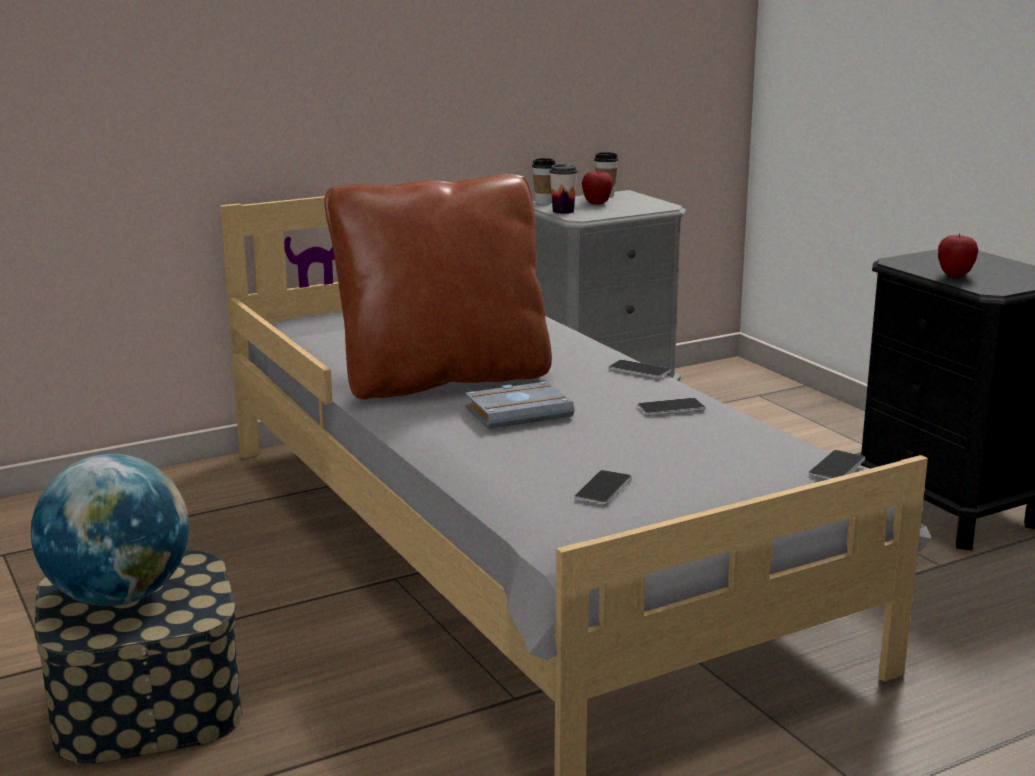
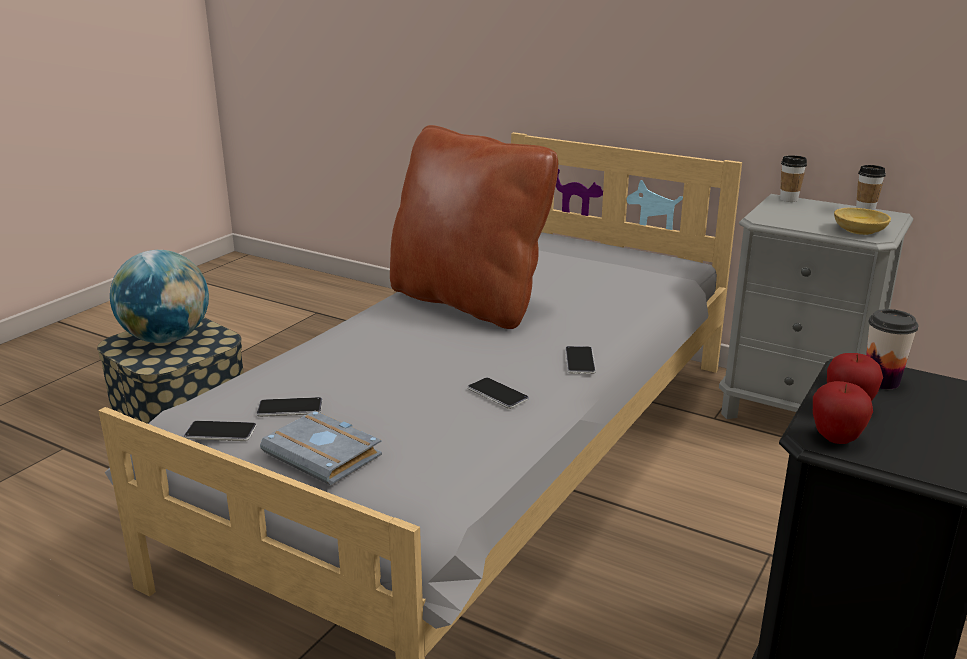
camera: 60 degrees right, 5 degrees up
grey book [465,382,574,429] -> grey book moved to [260,411,382,486]
cup [549,164,578,214] -> cup moved to [866,309,918,389]
apple [582,170,613,204] -> apple moved to [813,381,873,444]
phone [809,450,865,480] -> phone moved to [184,421,256,441]
none -> beige bowl [834,208,891,235]

